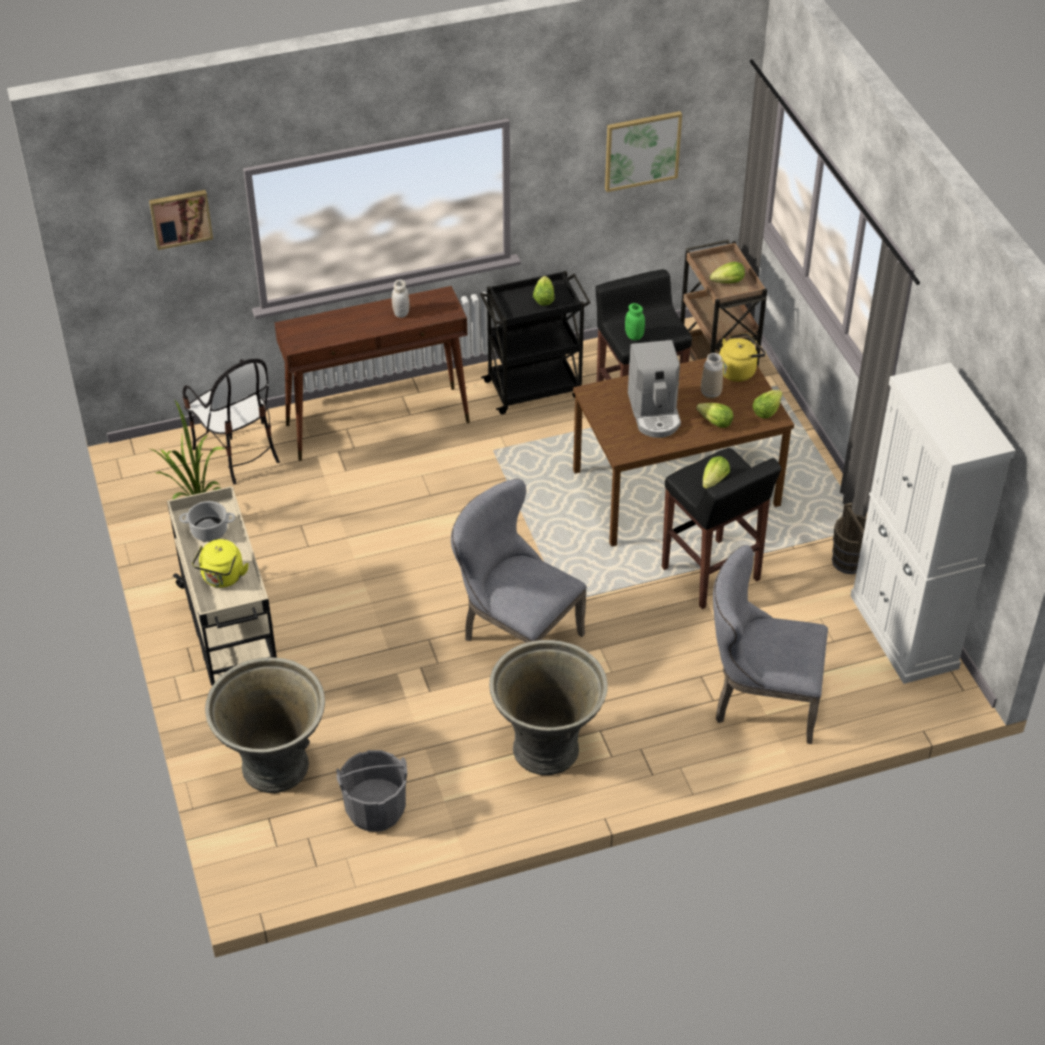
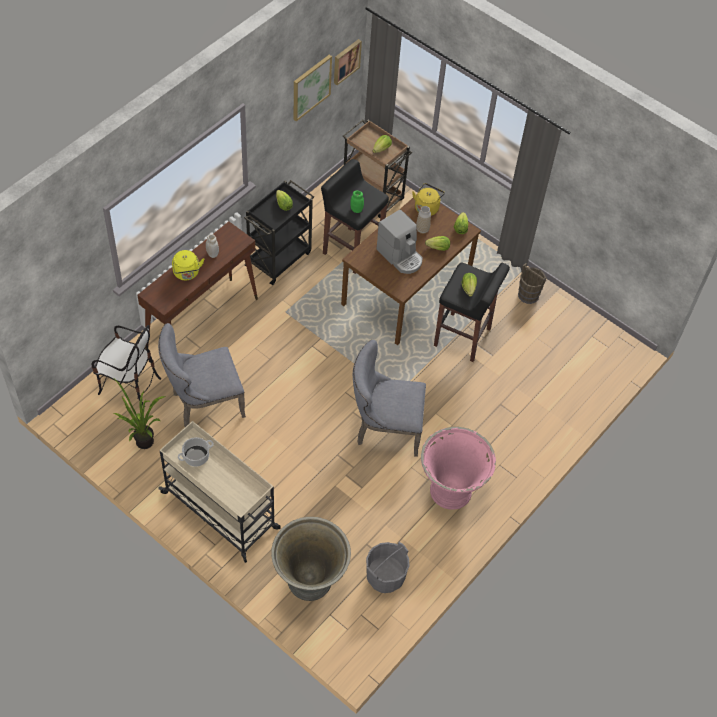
camera: 35 degrees left, 10 degrees up
picture [149,190,213,250] -> picture moved to [334,39,362,85]
yellow kettle [192,539,249,588] -> yellow kettle moved to [172,250,204,280]
grey planter [489,640,608,775] -> pink planter [421,427,496,510]
grey chair [713,545,828,744] -> grey chair moved to [158,323,246,427]
white cabinet [850,363,1016,684] -> none

